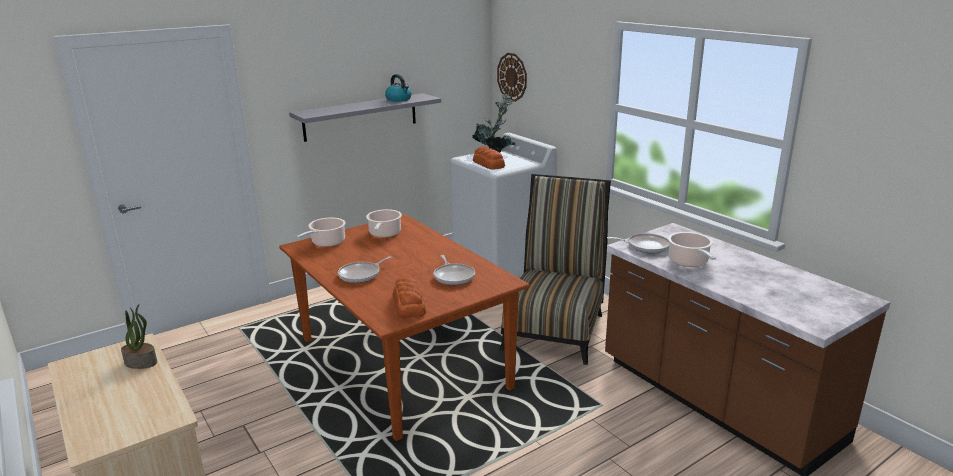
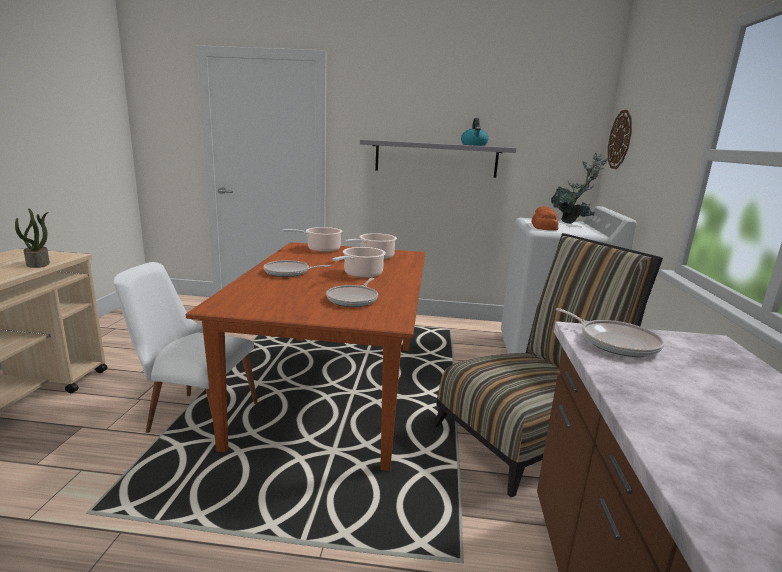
camera: 40 degrees right, 5 degrees down
bread [393,277,426,318] -> none
cooking pot [668,232,716,267] -> cooking pot moved to [332,247,386,278]
none -> white chair [113,262,258,433]

